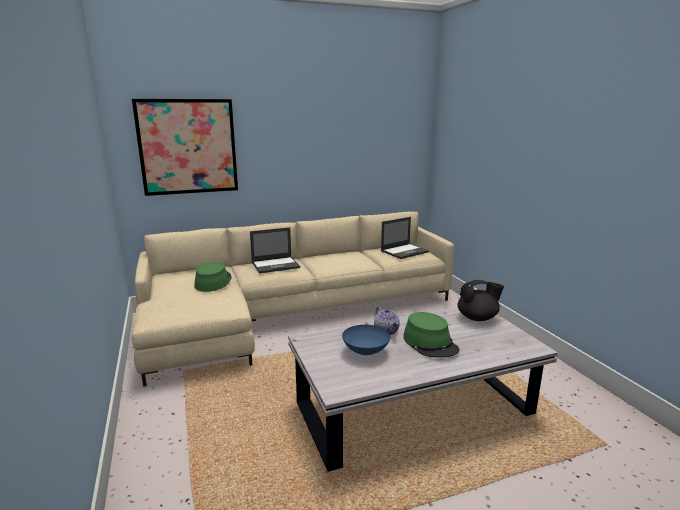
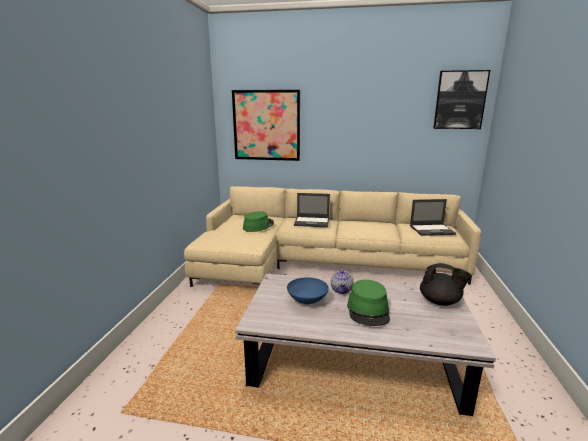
camera: 30 degrees right, 0 degrees up
none -> picture [434,70,490,129]

